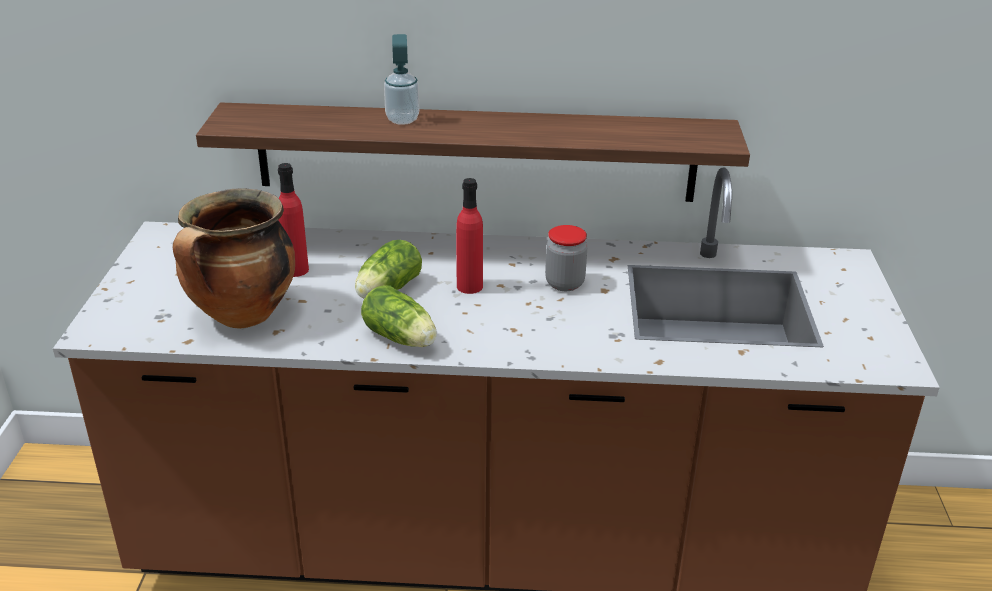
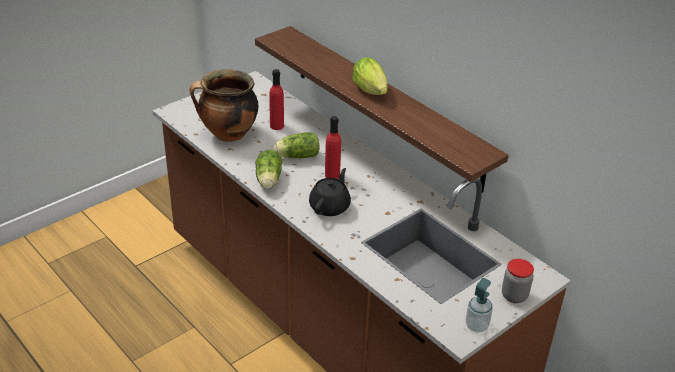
camera: 45 degrees right, 5 degrees up
soap dispenser [384,34,419,125] -> soap dispenser moved to [466,278,493,332]
jar [545,225,588,291] -> jar moved to [502,259,534,303]
none -> black teapot [309,168,351,216]
none -> lettuce [353,58,387,95]

